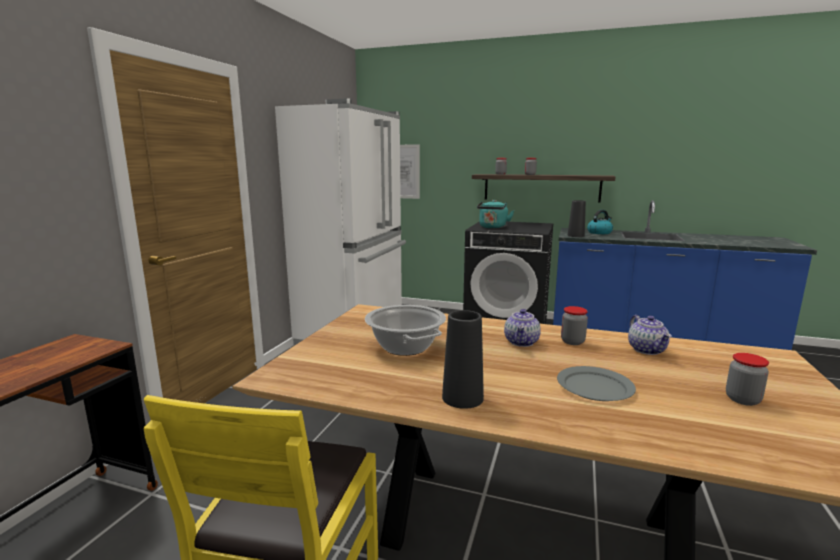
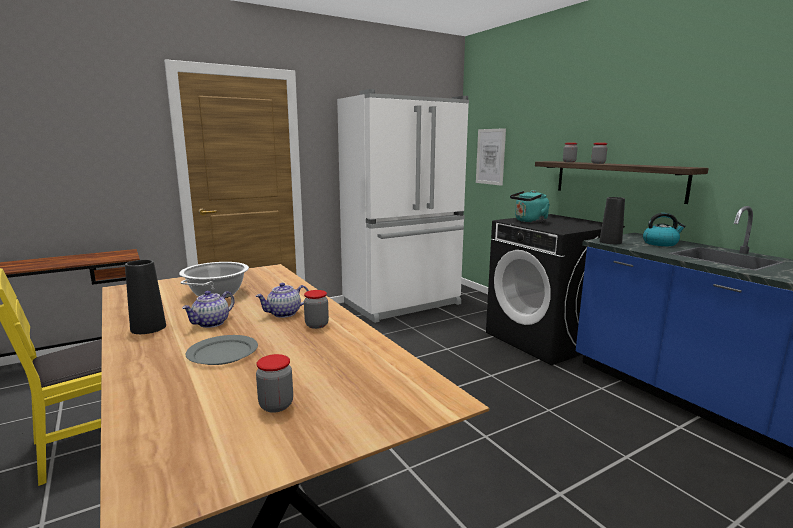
camera: 40 degrees right, 0 degrees up
teapot [628,315,672,355] -> teapot moved to [182,291,234,328]

